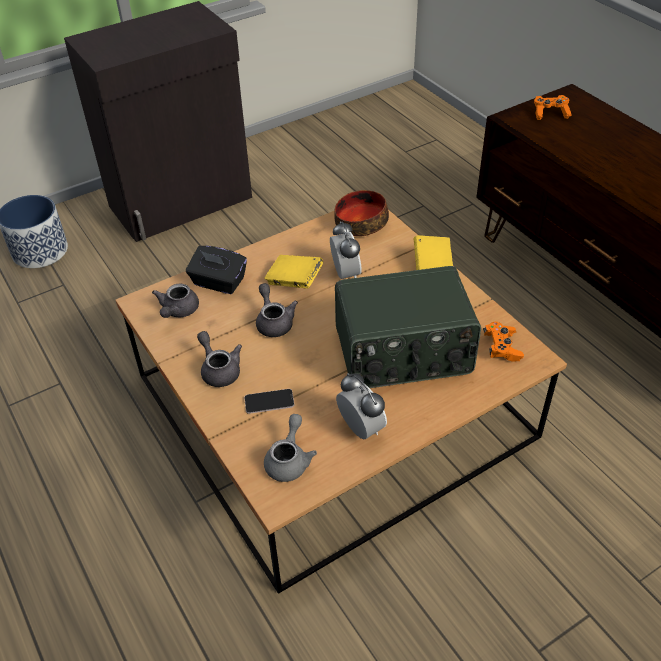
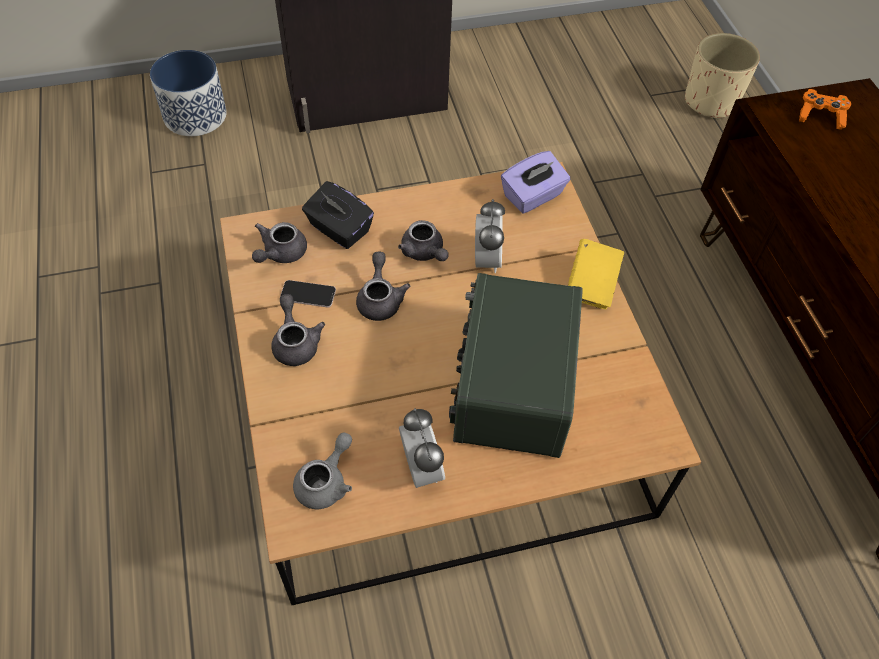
camera: 15 degrees right, 10 degrees up
phone [244,389,294,414] -> phone moved to [280,280,336,307]
yellow book [264,255,323,289] -> grey teapot [398,220,449,261]
bowl [335,190,389,236] -> purple tissue box [501,151,570,214]
radio [335,266,481,388] -> radio turned 90 degrees clockwise [449,273,583,458]
orange game controller [483,322,524,362] -> none
none -> beige planter [685,33,760,120]

